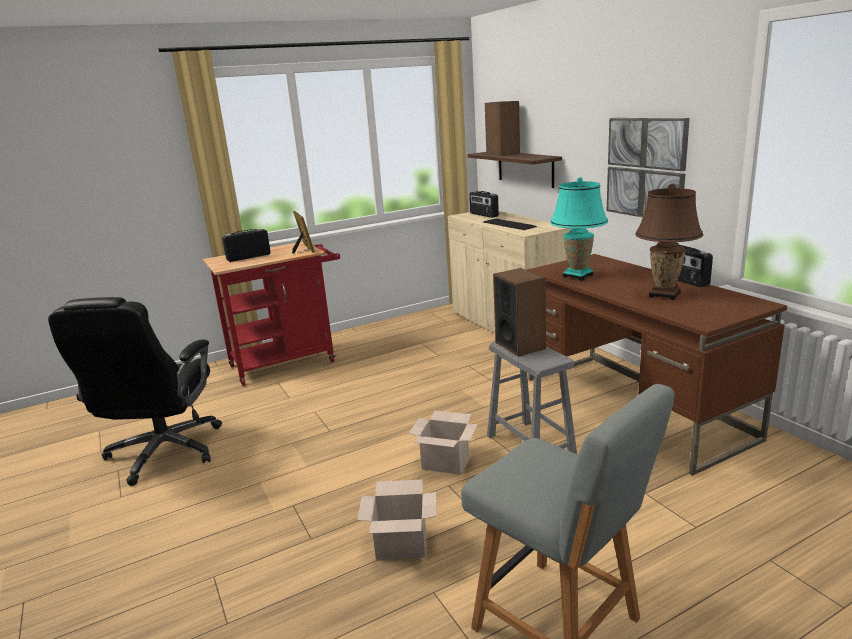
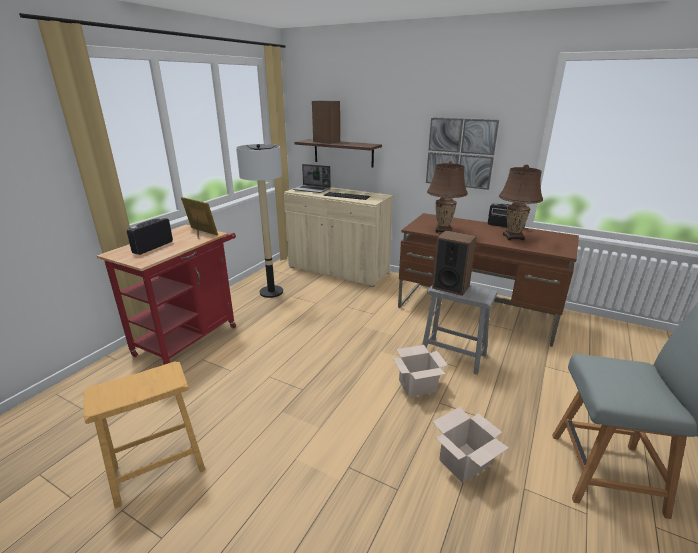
camera: 35 degrees left, 5 degrees up
black office chair [48,297,222,486] -> brown stool [84,362,206,509]
radio [469,191,499,218] -> laptop [293,164,331,193]
turquoise table lamp [550,177,608,281] -> brown table lamp [427,161,468,233]
none -> floor lamp [236,144,283,298]

